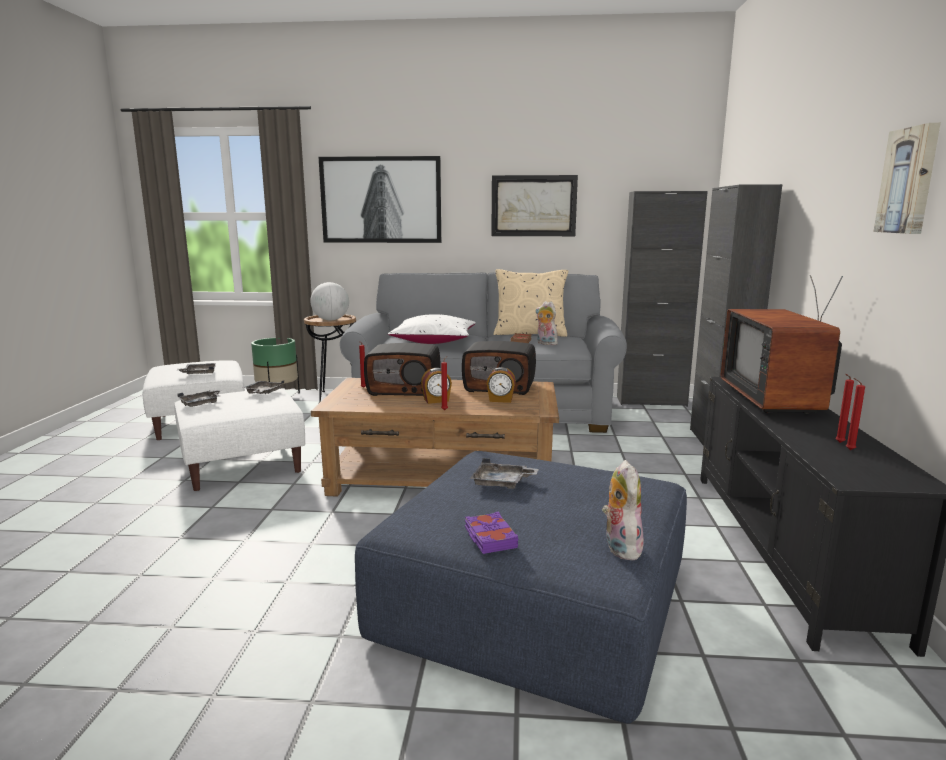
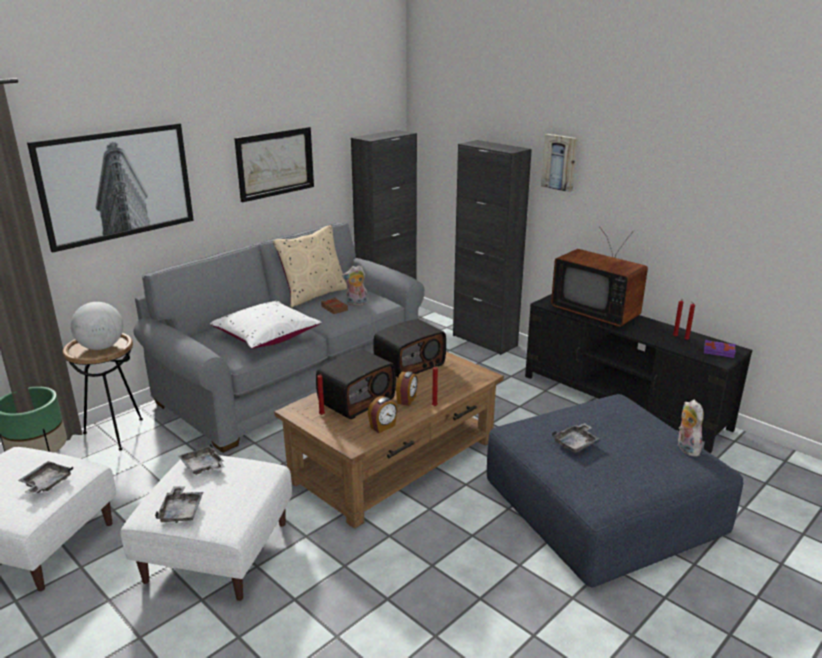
camera: 50 degrees left, 10 degrees up
purple book [465,512,518,554] -> purple book moved to [704,340,736,358]
alarm clock [487,367,516,403] -> alarm clock moved to [368,396,398,433]
plush toy [602,460,644,561] -> plush toy turned 45 degrees clockwise [678,400,704,457]
picture [873,123,941,234] -> picture moved to [541,134,578,192]

